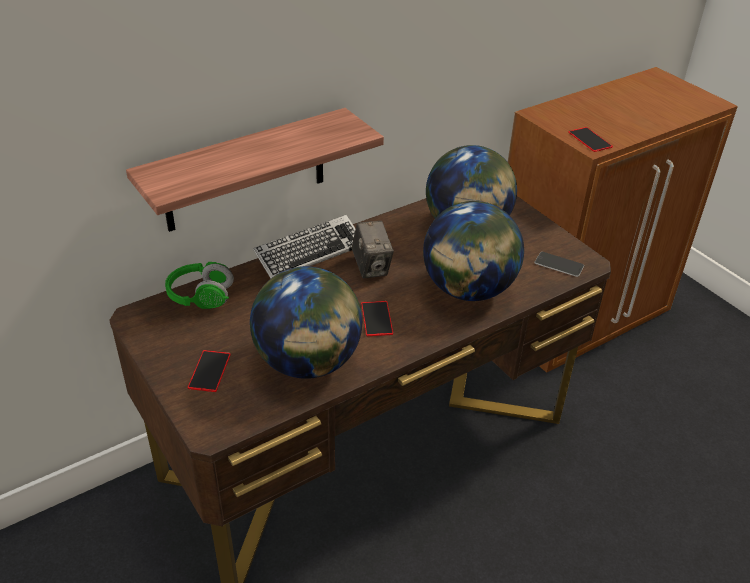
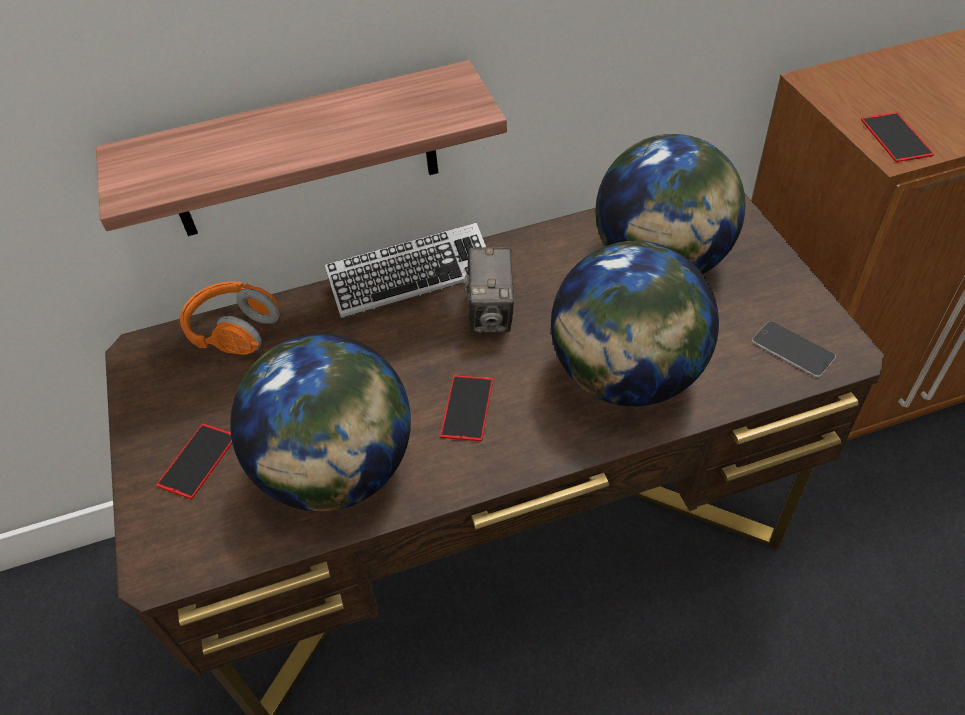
camera: 20 degrees right, 10 degrees up
green headphones [165,262,234,309] -> orange headphones [180,281,280,355]

